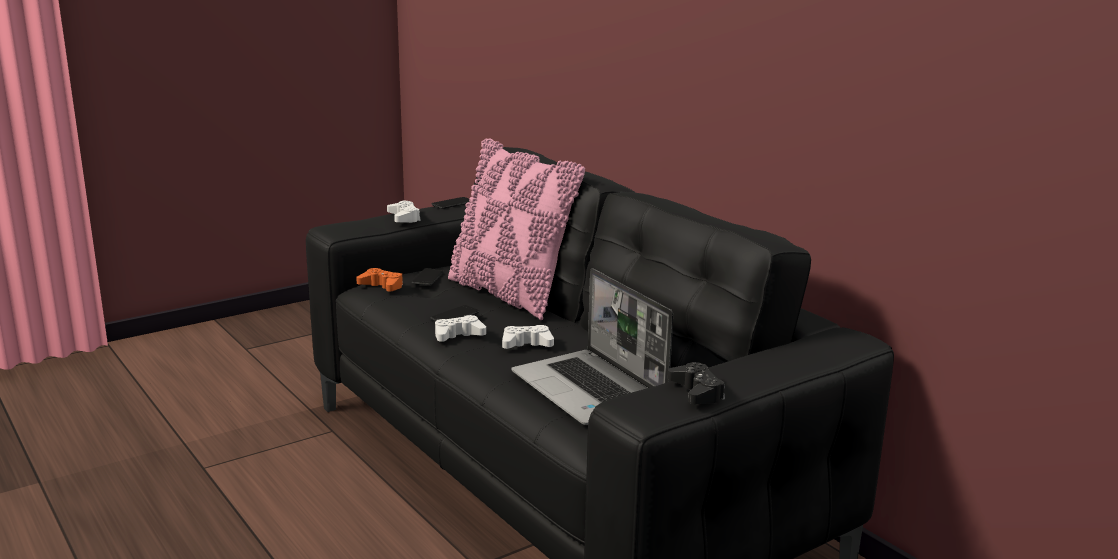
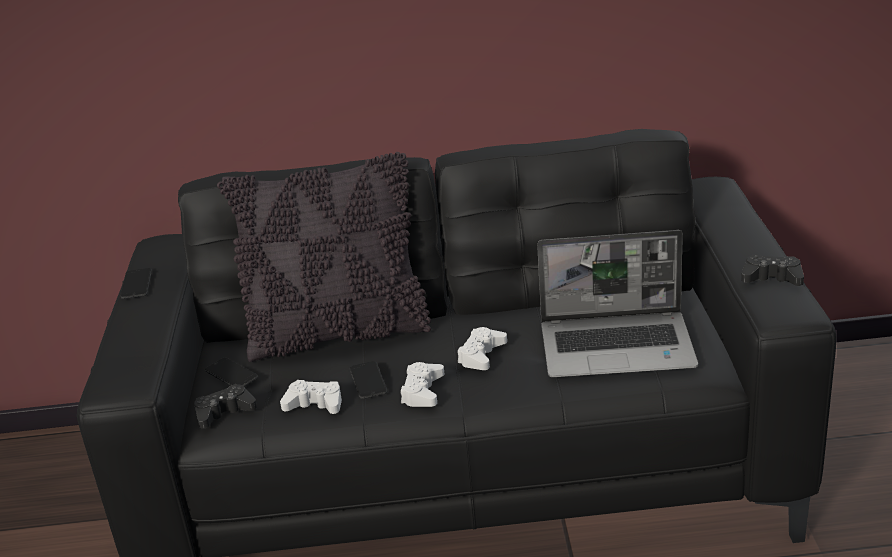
camera: 55 degrees left, 10 degrees up
orange game controller [356,268,403,291] -> black game controller [194,384,257,429]
white game controller [387,200,421,223] -> white game controller moved to [280,380,342,414]
pink pillow [448,138,585,320] -> black pillow [217,152,431,362]

